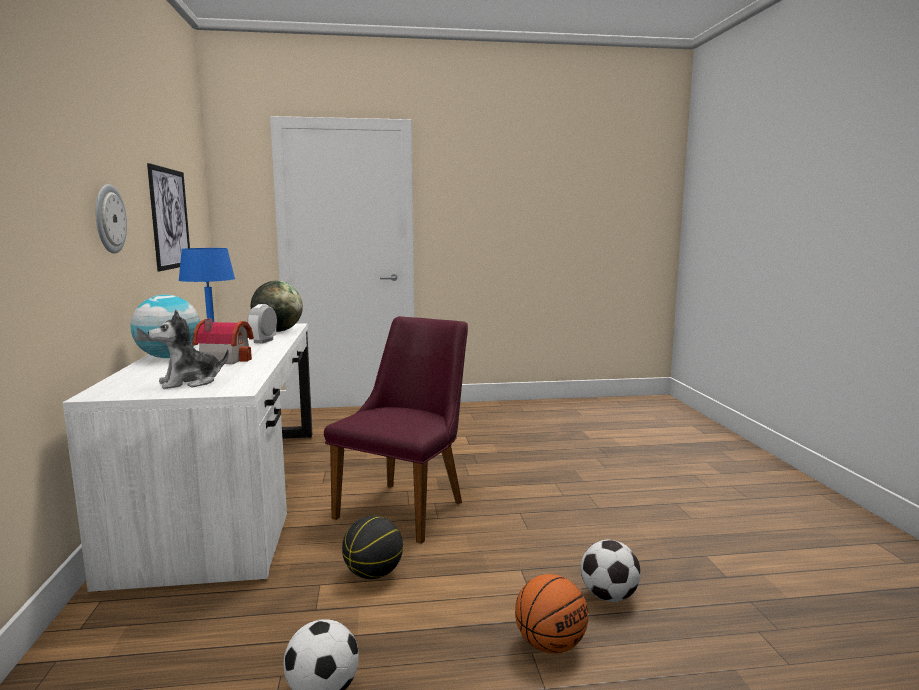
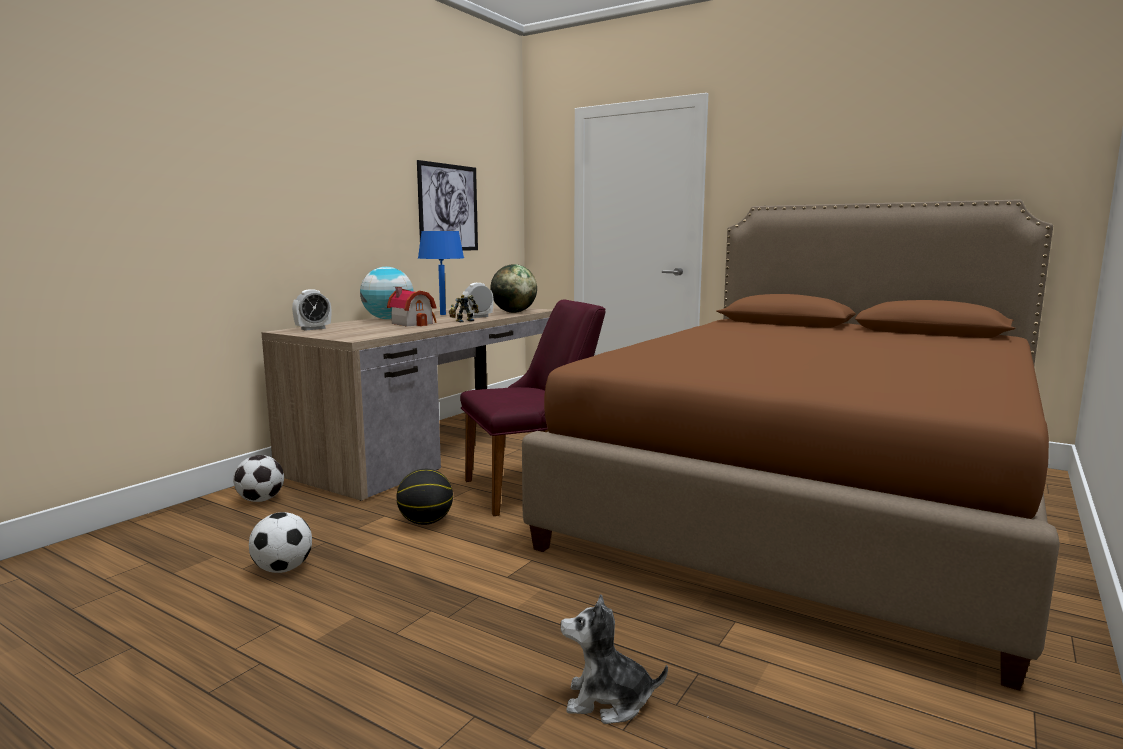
camera: 40 degrees right, 0 degrees up
white desk [63,323,312,592] -> brown desk [261,306,552,501]
wall clock [96,184,127,254] -> none
plush toy [148,310,229,389] -> plush toy moved to [561,594,668,724]
basketball [515,574,588,654] -> none
football [581,540,641,602] -> football moved to [233,455,284,502]
none -> alarm clock [292,289,331,331]
none -> toy robot [449,295,479,322]
none -> brown bed [522,199,1060,691]

